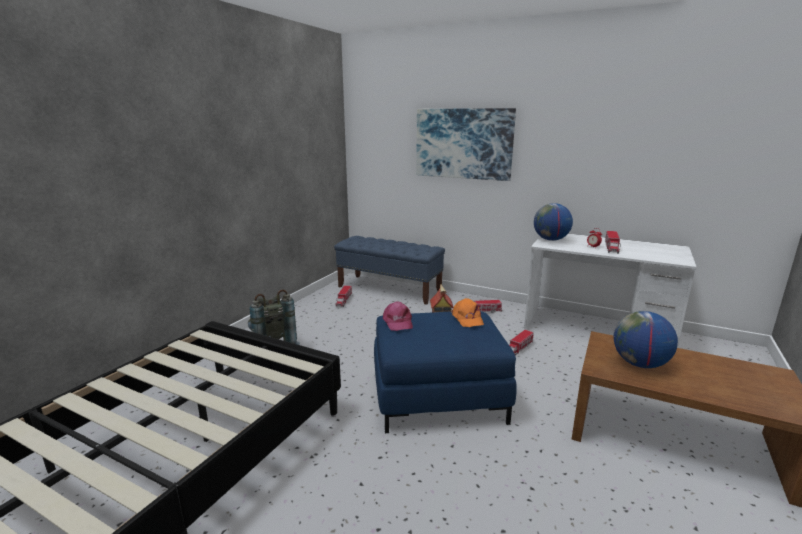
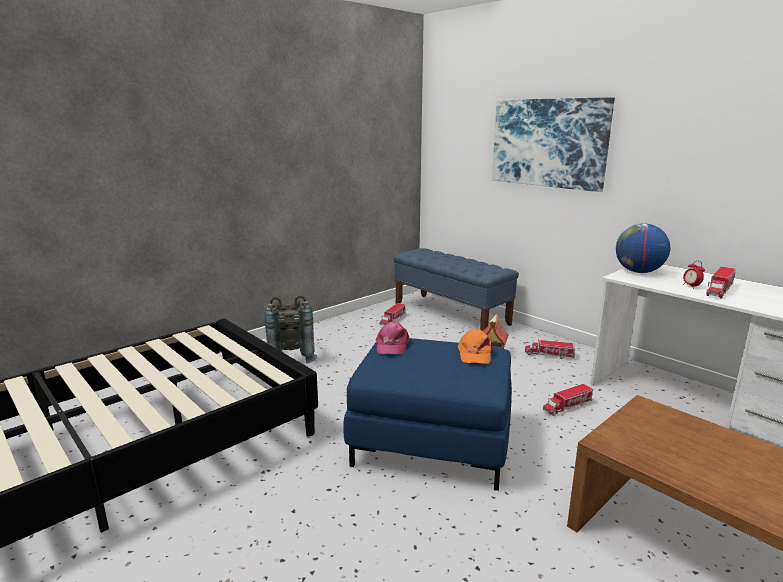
camera: 20 degrees right, 0 degrees up
globe [614,311,678,368] -> none

